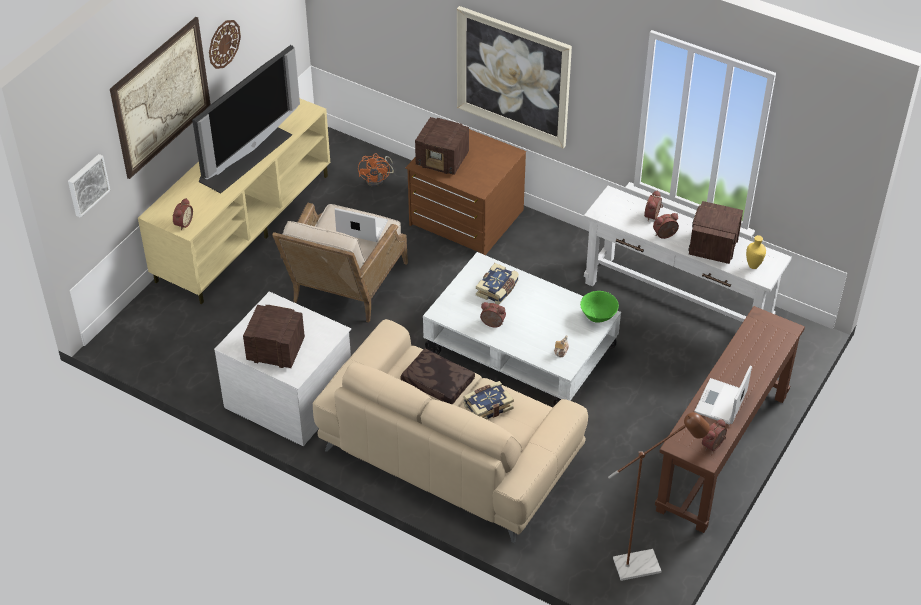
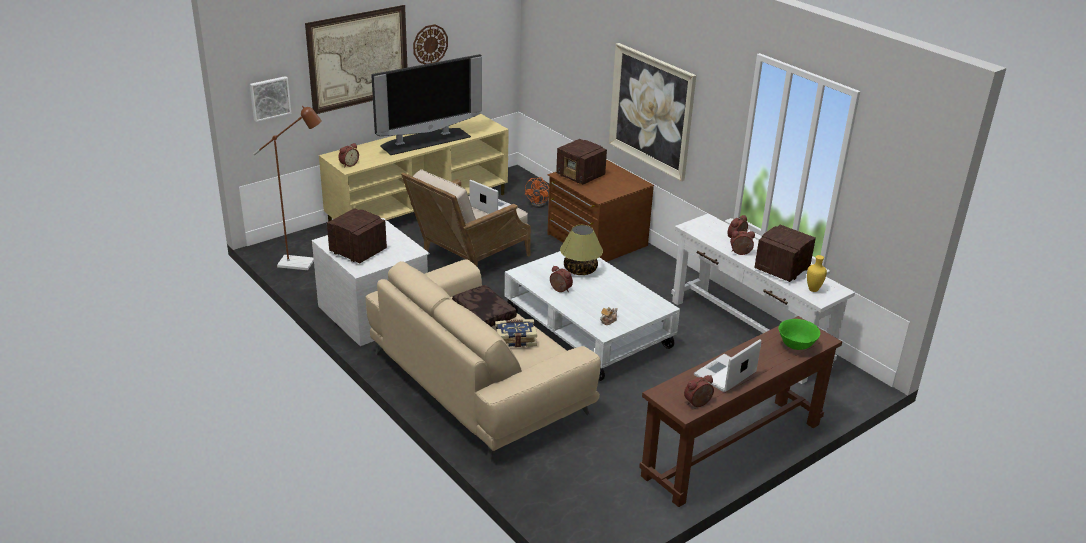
camera: 20 degrees right, 15 degrees down
book [476,263,519,305] -> table lamp [560,225,603,275]
green bowl [580,291,619,323] -> green bowl moved to [779,319,820,350]
brown floor lamp [608,412,710,581] -> brown floor lamp moved to [253,106,322,270]

